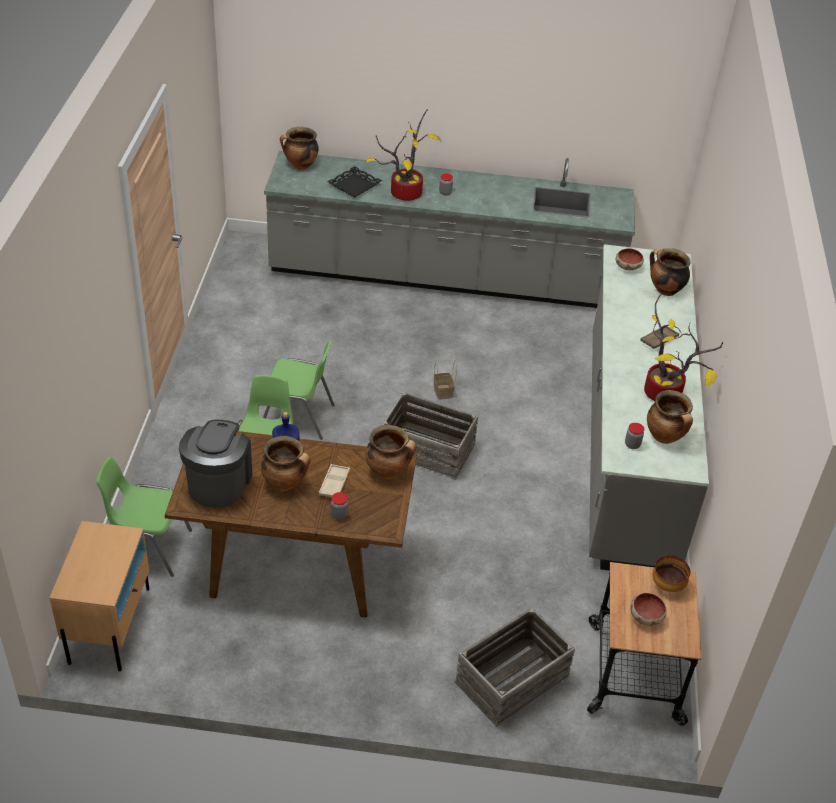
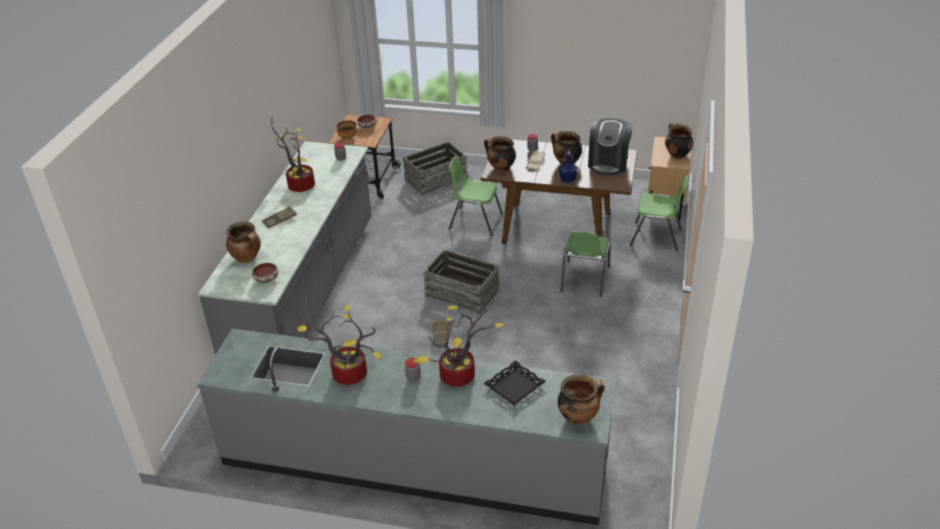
camera: 170 degrees left, 5 degrees down
green chair [263,340,334,440] -> green chair moved to [449,156,503,236]
cooking pot [647,390,693,444] -> cooking pot moved to [665,123,693,159]
none -> potted plant [297,305,382,385]

